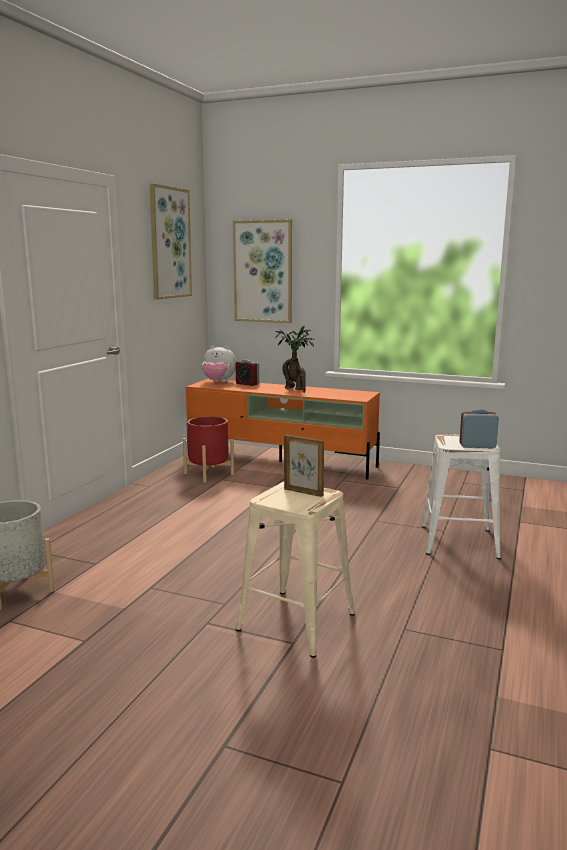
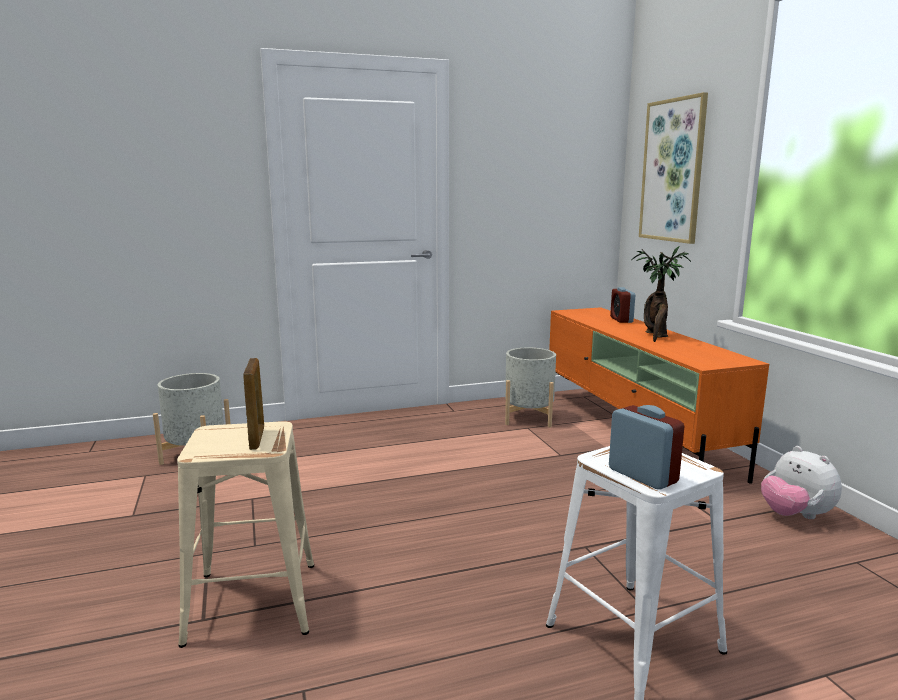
camera: 50 degrees right, 0 degrees up
picture [150,183,192,300] -> none
red planter [183,416,234,483] -> grey planter [505,348,556,427]
plush toy [202,346,236,382] -> plush toy moved to [761,446,842,519]

